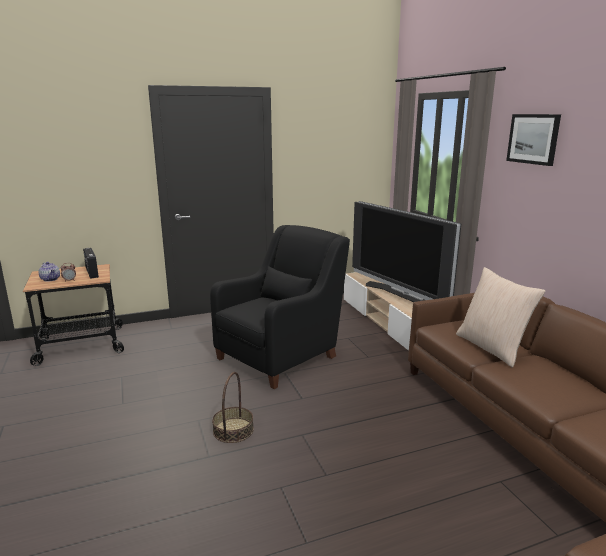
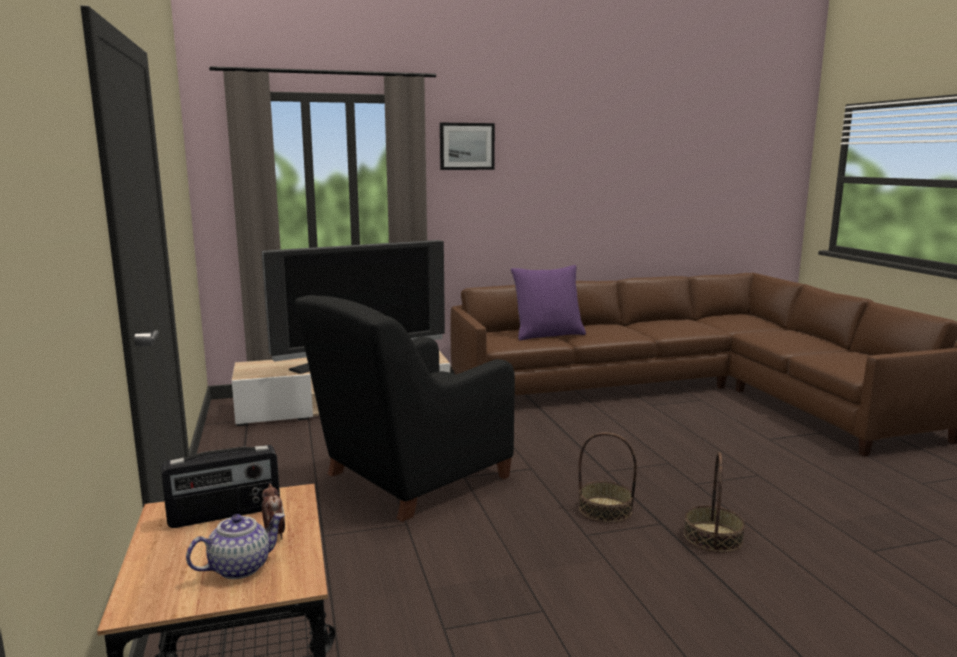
camera: 85 degrees left, 5 degrees down
black armchair [210,225,350,389] -> black armchair turned 90 degrees counterclockwise [295,295,515,522]
beige pillow [456,267,546,368] -> purple pillow [511,265,586,341]
none -> basket [684,452,745,553]

